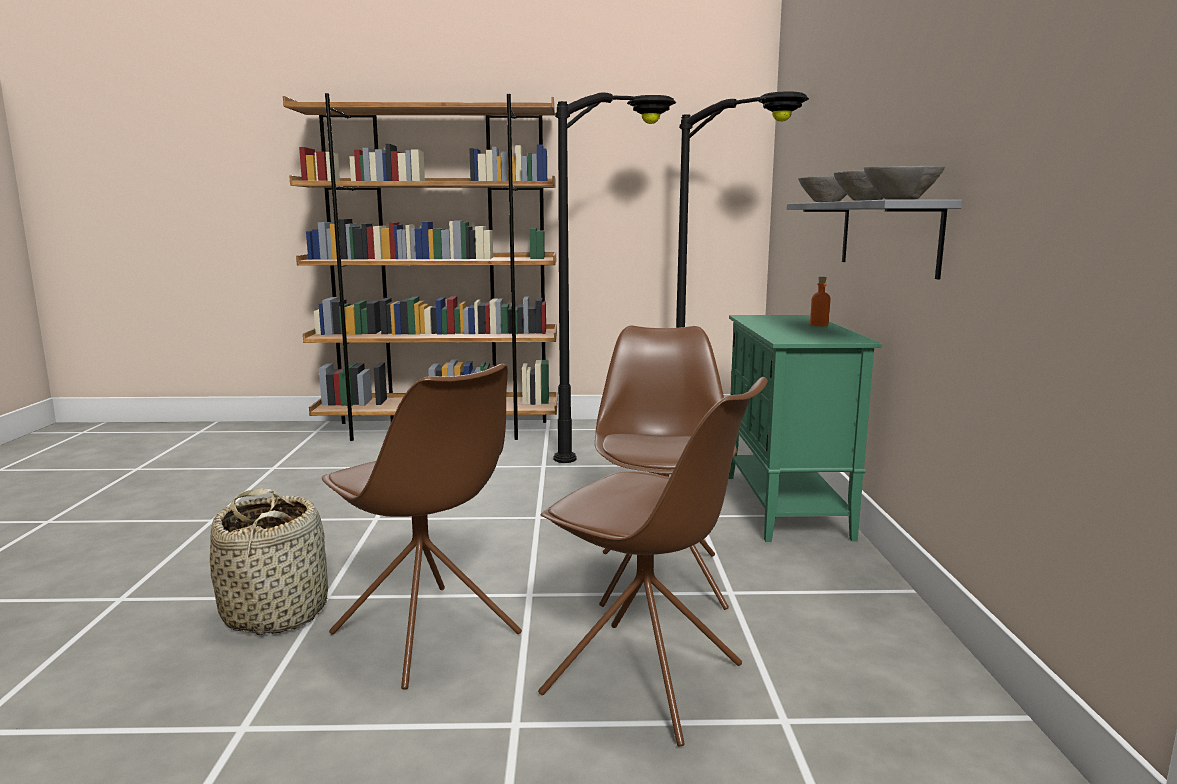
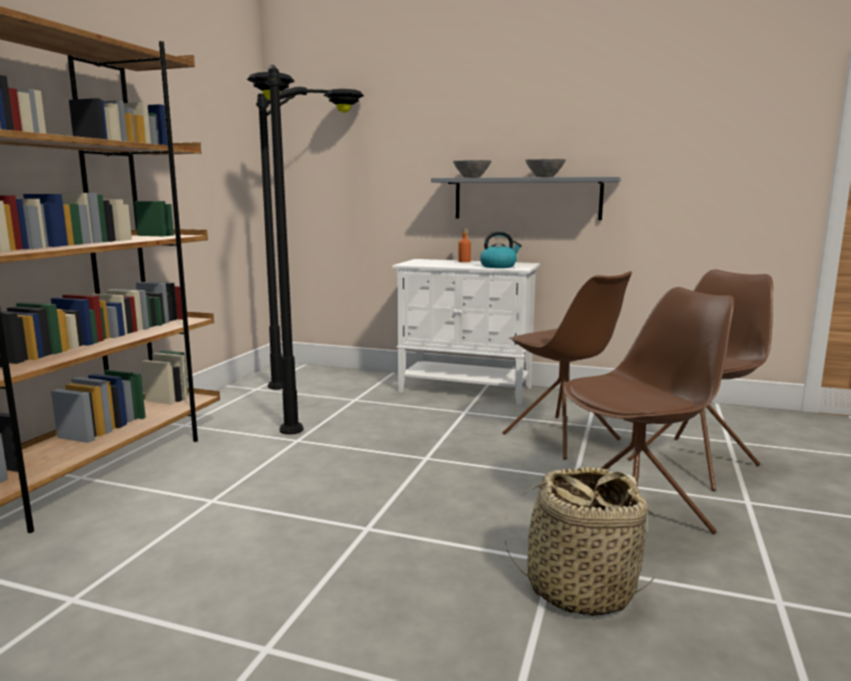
camera: 70 degrees left, 0 degrees up
brown chair [595,325,737,610] -> brown chair turned 150 degrees counterclockwise [502,271,632,460]
green cabinet [728,315,882,542] -> white cabinet [392,259,540,405]
grey bowl [864,166,945,200] -> none
none -> kettle [480,231,522,268]

